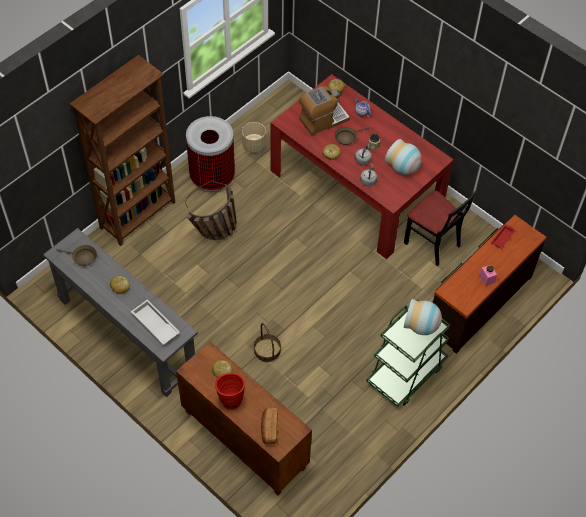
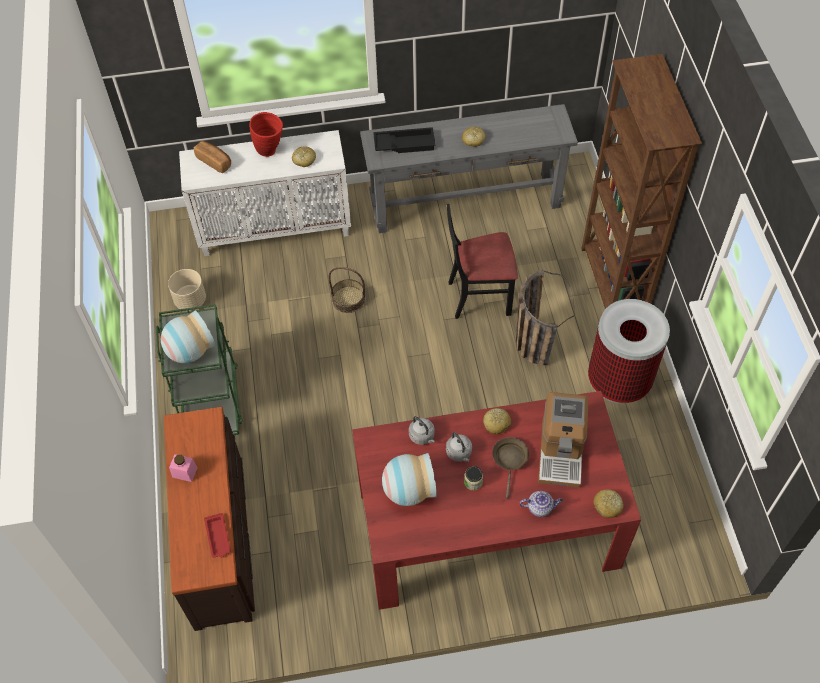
camera: 130 degrees right, 0 degrees up
brown frying pan [56,245,97,266] -> none
white tray [131,299,180,345] -> black tray [373,127,435,153]
brown cabinet [176,342,312,495] -> white cabinet [179,130,351,256]
beige planter [242,122,266,152] -> beige planter moved to [168,269,206,311]
black chair [404,191,477,266] -> black chair moved to [447,204,518,319]

